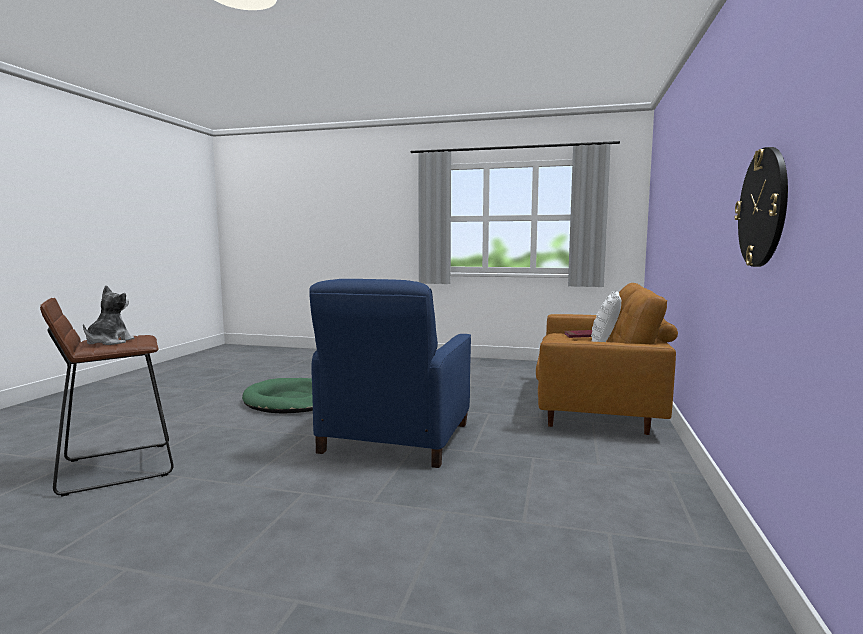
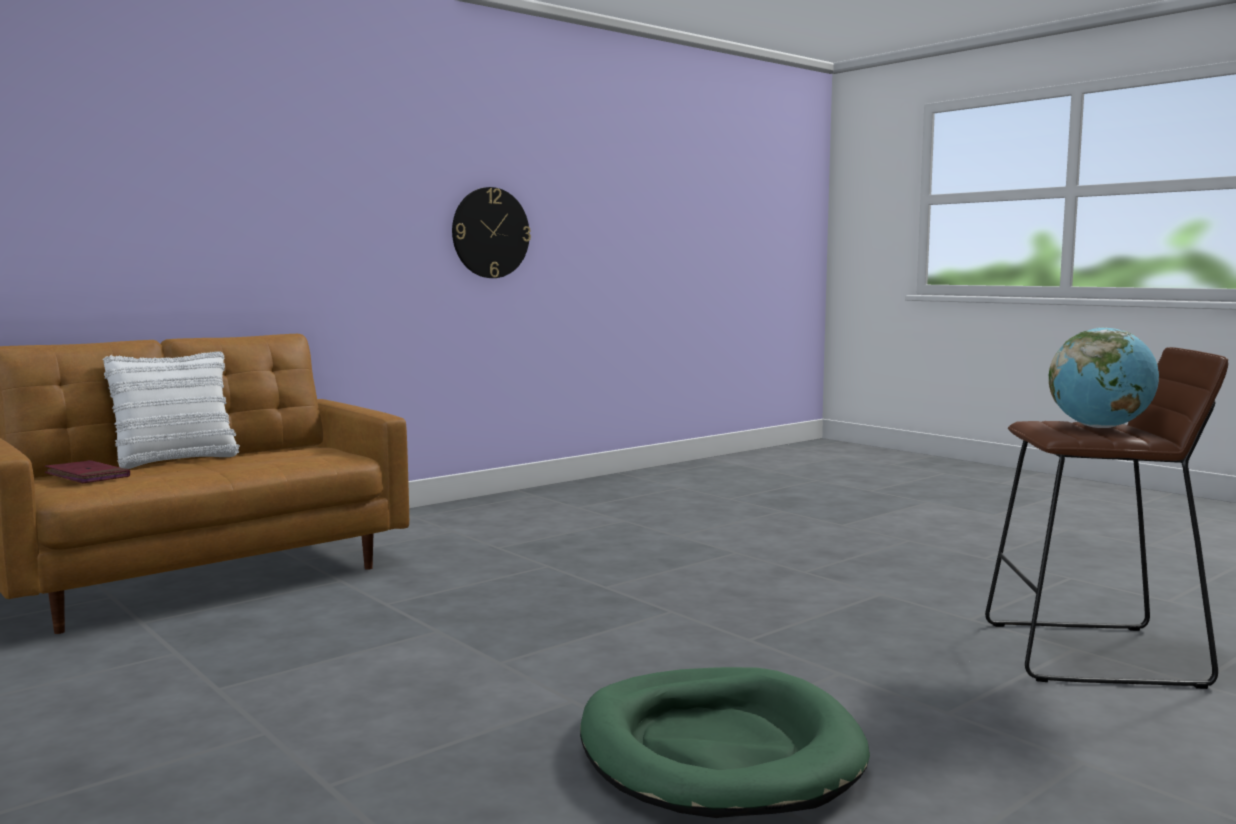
camera: 145 degrees left, 0 degrees up
plush toy [83,285,135,345] -> globe [1049,327,1159,428]
blue armchair [309,279,471,468] -> none

